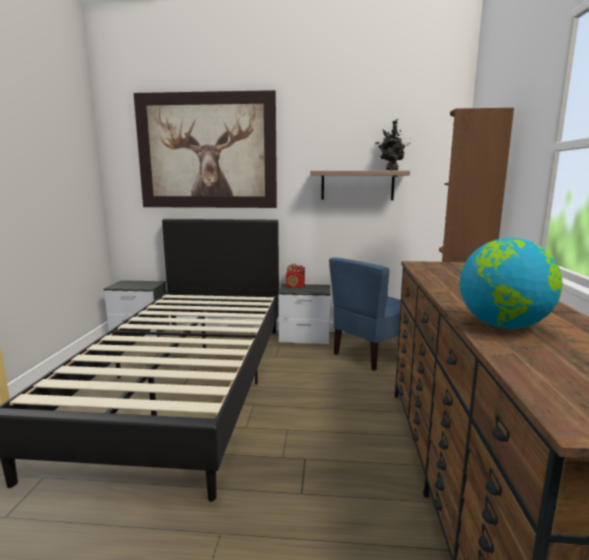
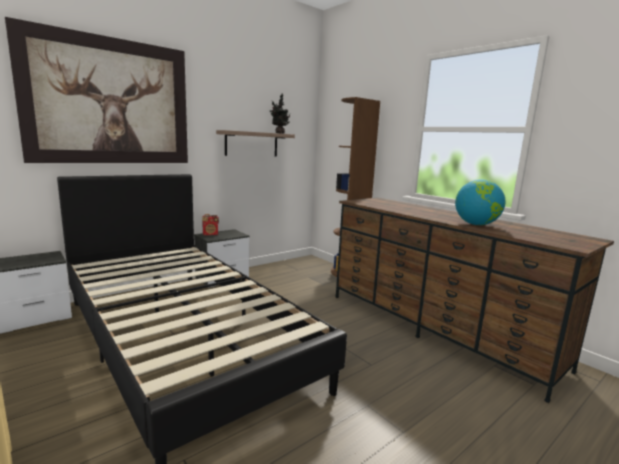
camera: 45 degrees left, 0 degrees up
blue chair [329,258,401,371] -> none

